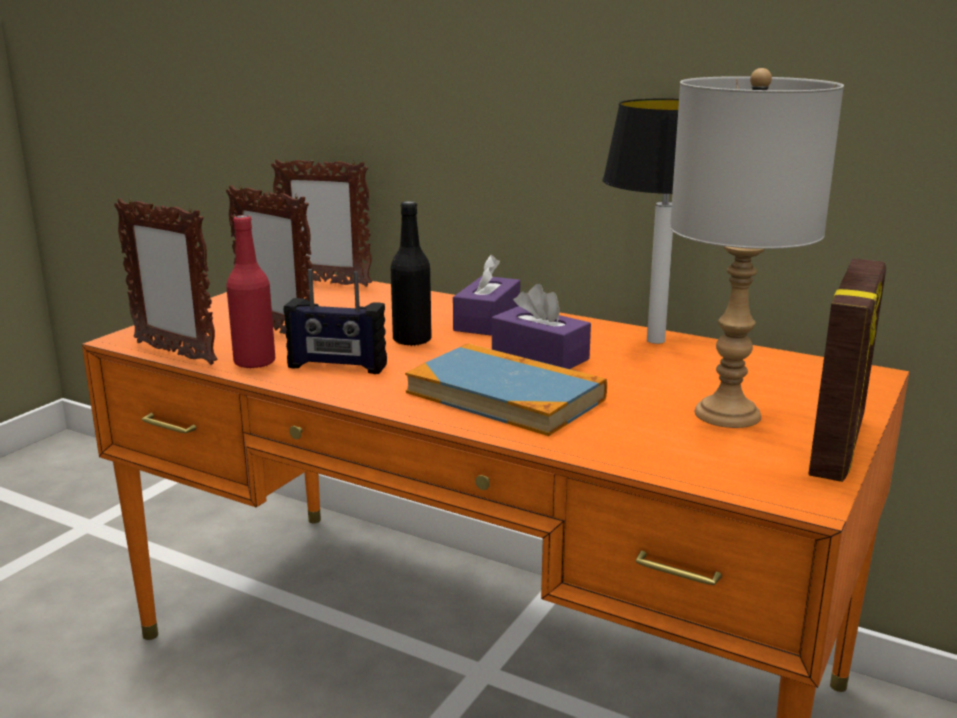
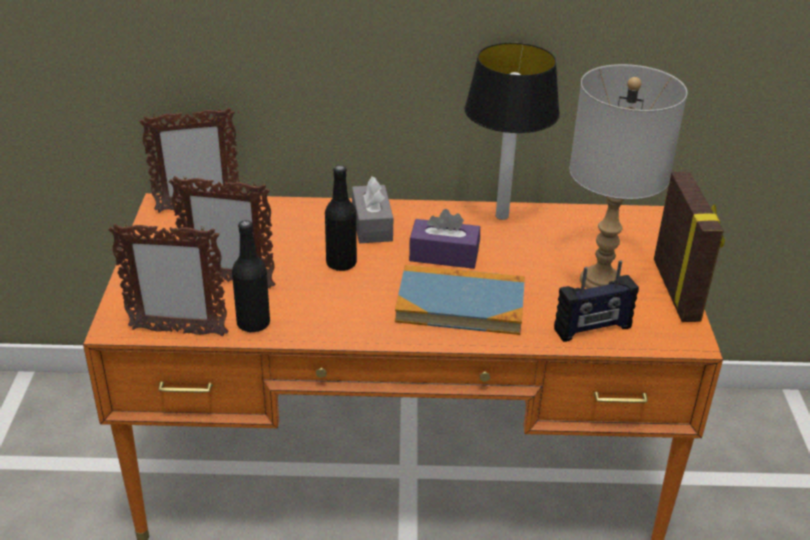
camera: 30 degrees left, 15 degrees up
red bottle [226,215,275,369] -> black bottle [232,220,270,332]
radio [284,269,387,374] -> radio moved to [554,260,639,342]
purple tissue box [453,255,520,336] -> grey tissue box [352,176,393,243]

